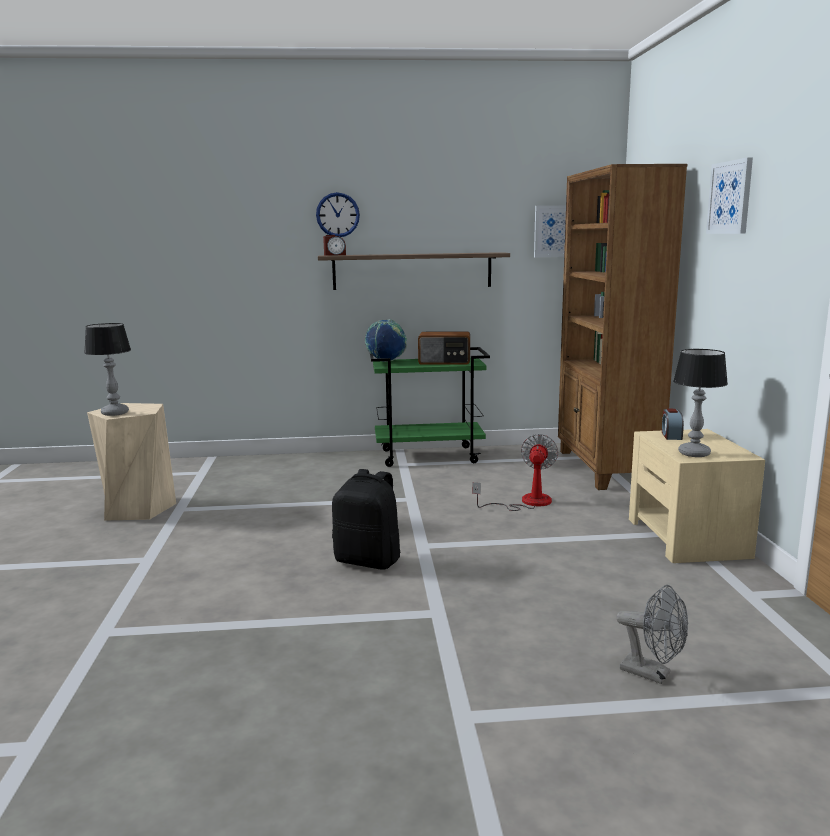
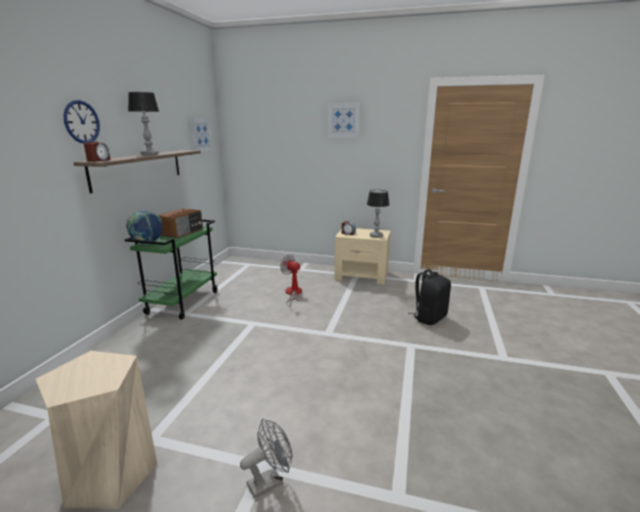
camera: 70 degrees left, 5 degrees up
table lamp [84,323,131,416] -> table lamp moved to [128,92,159,155]
black backpack [332,469,401,570] -> black backpack moved to [408,269,451,325]
brown bookcase [558,164,687,490] -> none
grey fan [616,585,688,684] -> grey fan moved to [240,419,293,498]

